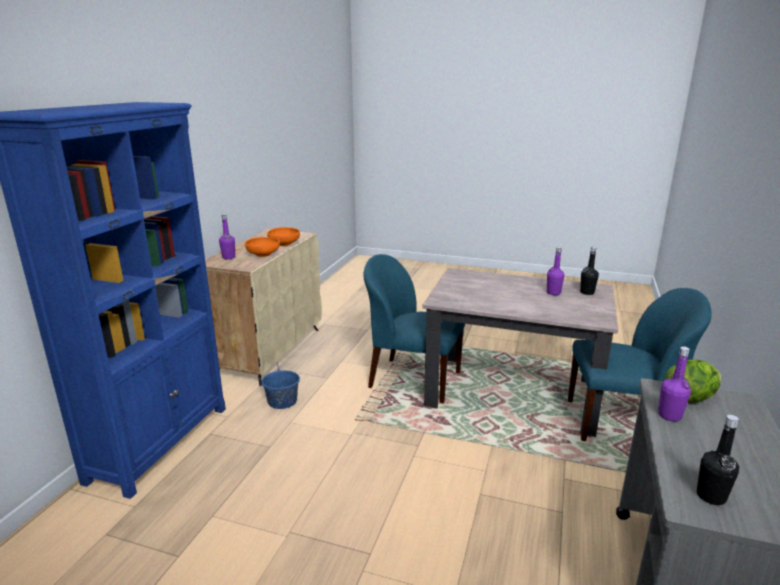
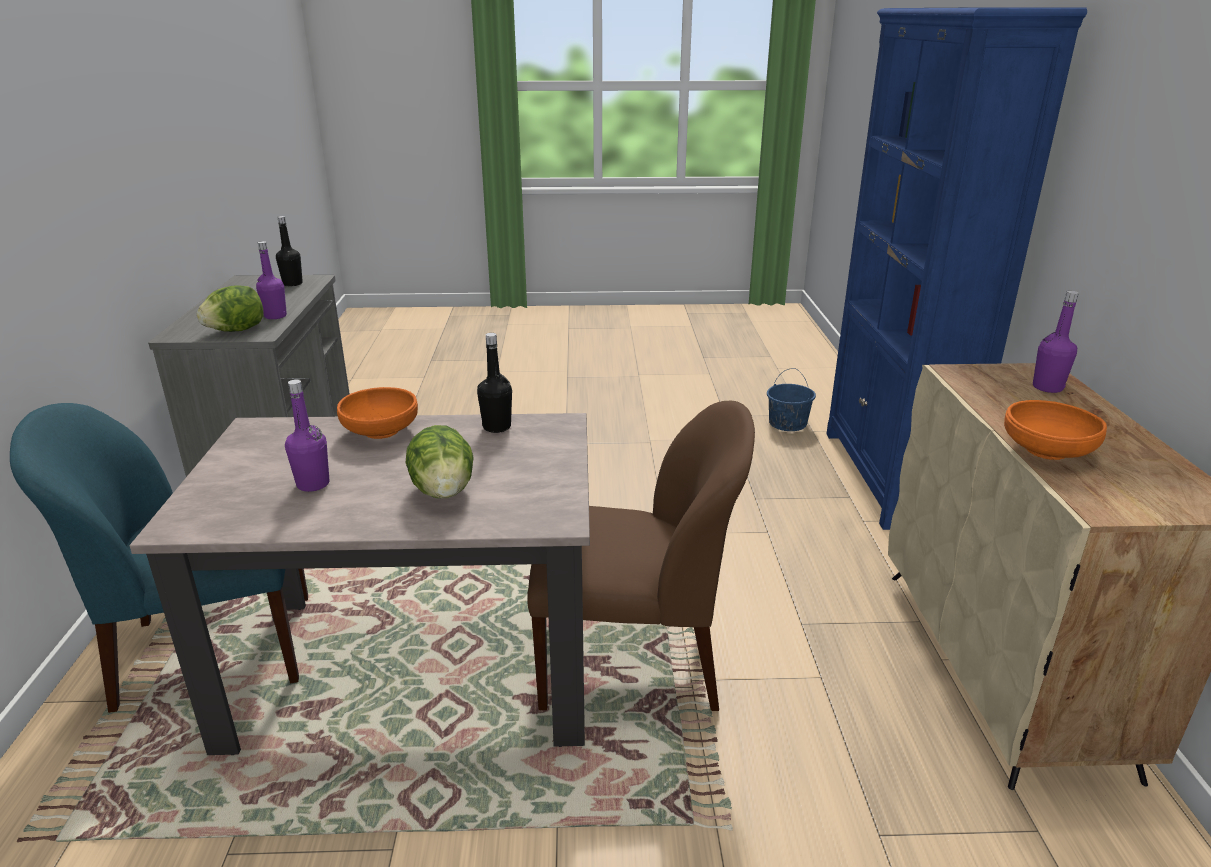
camera: 160 degrees right, 5 degrees up
orange bowl [245,237,280,257] -> orange bowl moved to [337,387,418,439]
blue bucket [261,362,300,409] -> blue bucket moved to [767,368,816,431]
blue chair [363,254,465,403] -> brown chair [527,401,755,711]
black bottle [580,247,599,295] -> black bottle moved to [477,333,512,433]
none -> lettuce [406,425,474,498]

